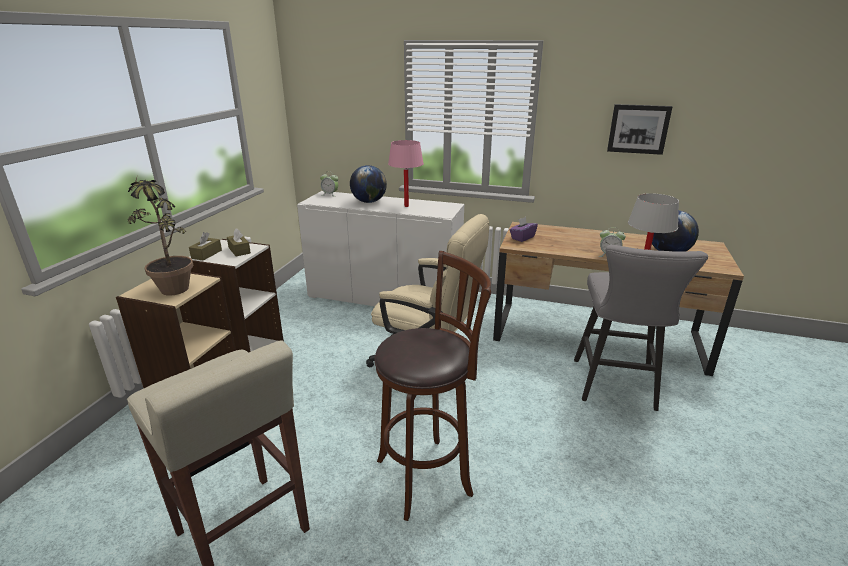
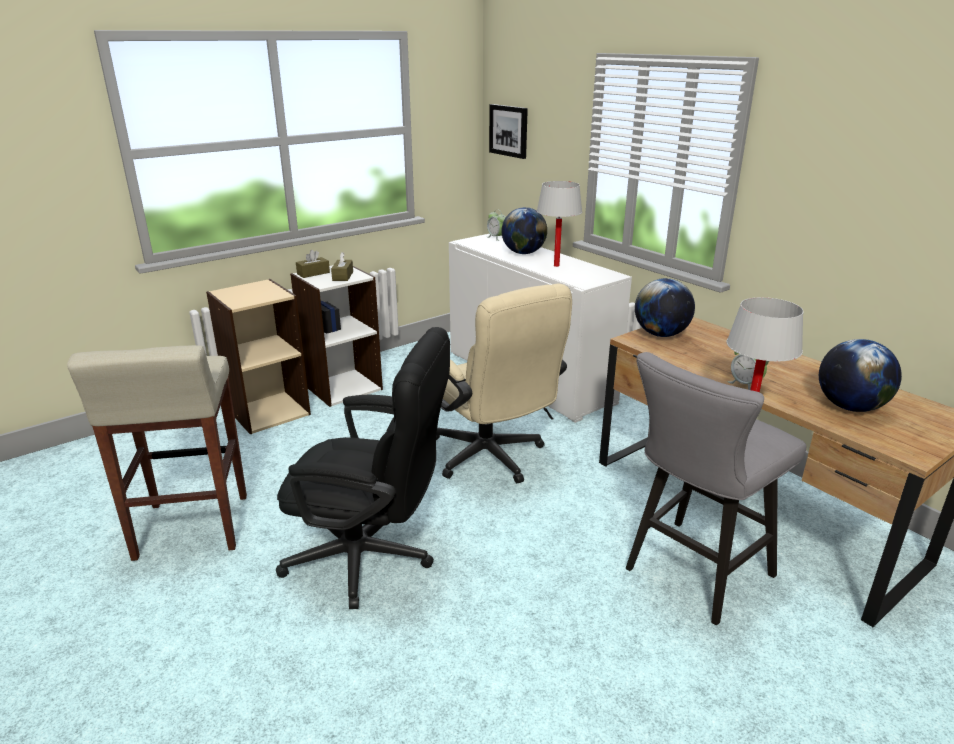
camera: 35 degrees right, 0 degrees up
potted plant [128,178,193,296] -> none
brown stool [374,251,491,521] -> black office chair [276,327,450,609]
pink table lamp [388,140,424,207] -> white table lamp [537,181,582,267]
purple tissue box [510,217,538,242] -> globe [635,278,695,337]
picture [607,104,672,155] -> picture moved to [489,104,528,159]

